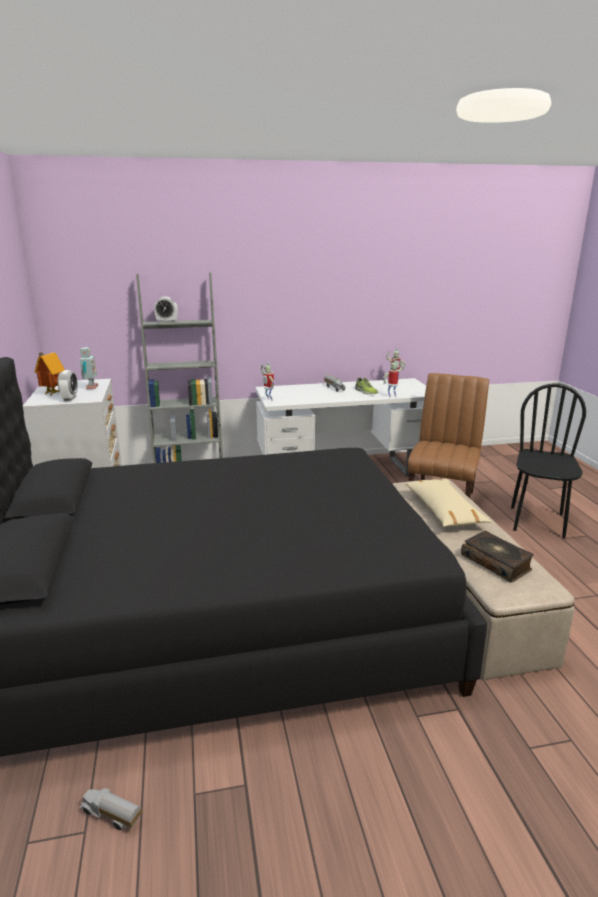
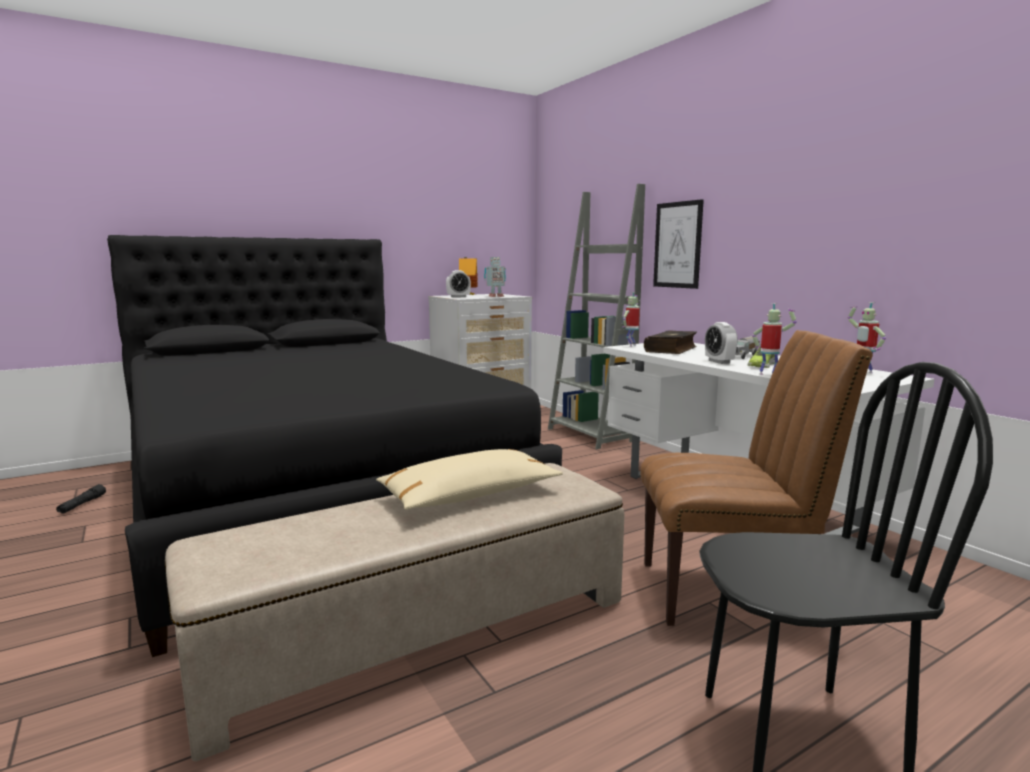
camera: 70 degrees right, 10 degrees down
toy truck [79,789,142,830] -> black flashlight [56,484,106,514]
alarm clock [154,297,178,322] -> alarm clock moved to [705,322,738,364]
book [461,531,534,582] -> book moved to [644,330,697,354]
none -> picture [653,199,704,289]

